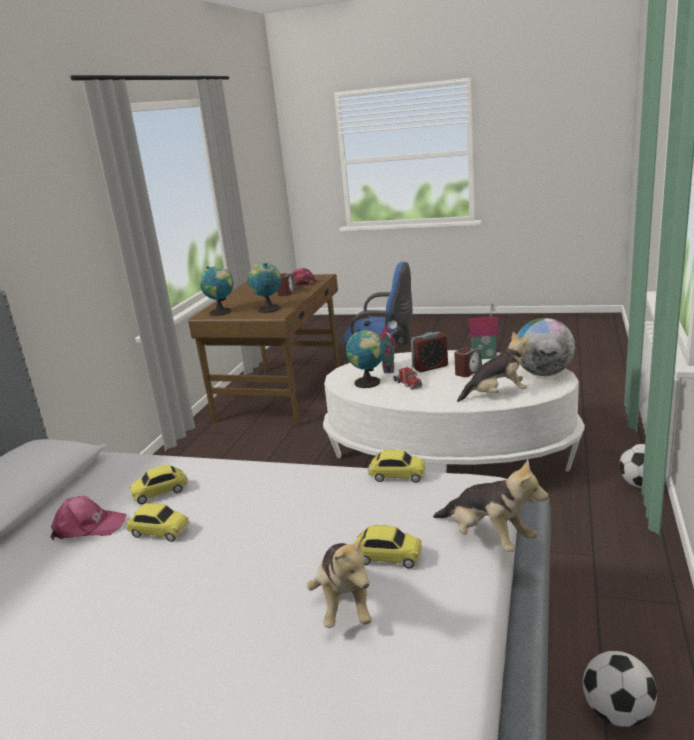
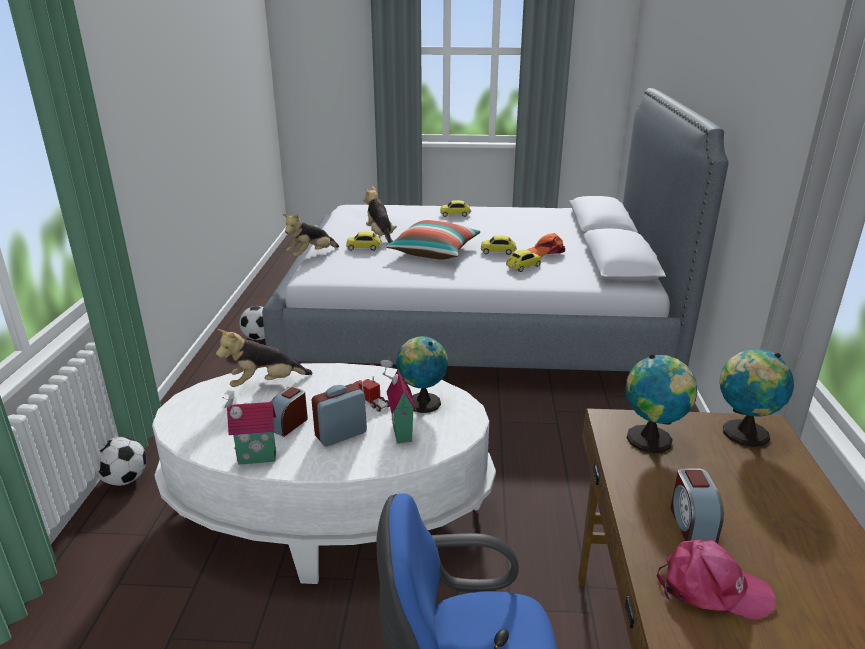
camera: 165 degrees right, 5 degrees up
pink cap [50,496,127,541] -> orange cap [527,233,565,257]
toy car [368,450,426,483] -> toy car moved to [440,200,471,217]
plush toy [433,458,548,552] -> plush toy turned 75 degrees counterclockwise [283,213,339,257]
globe [517,318,575,376] -> none
none -> pillow [386,220,481,260]

